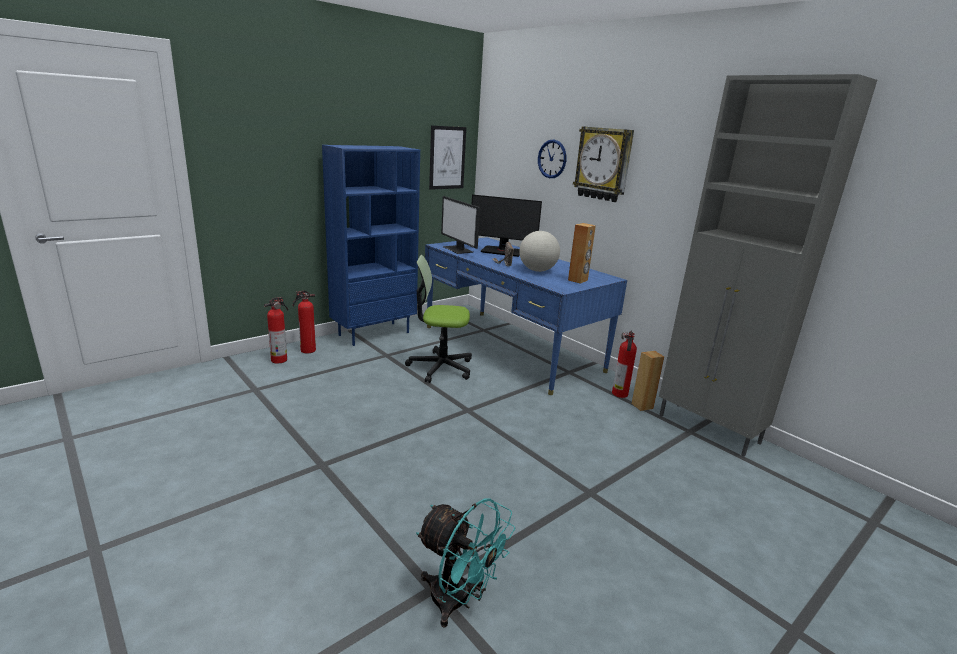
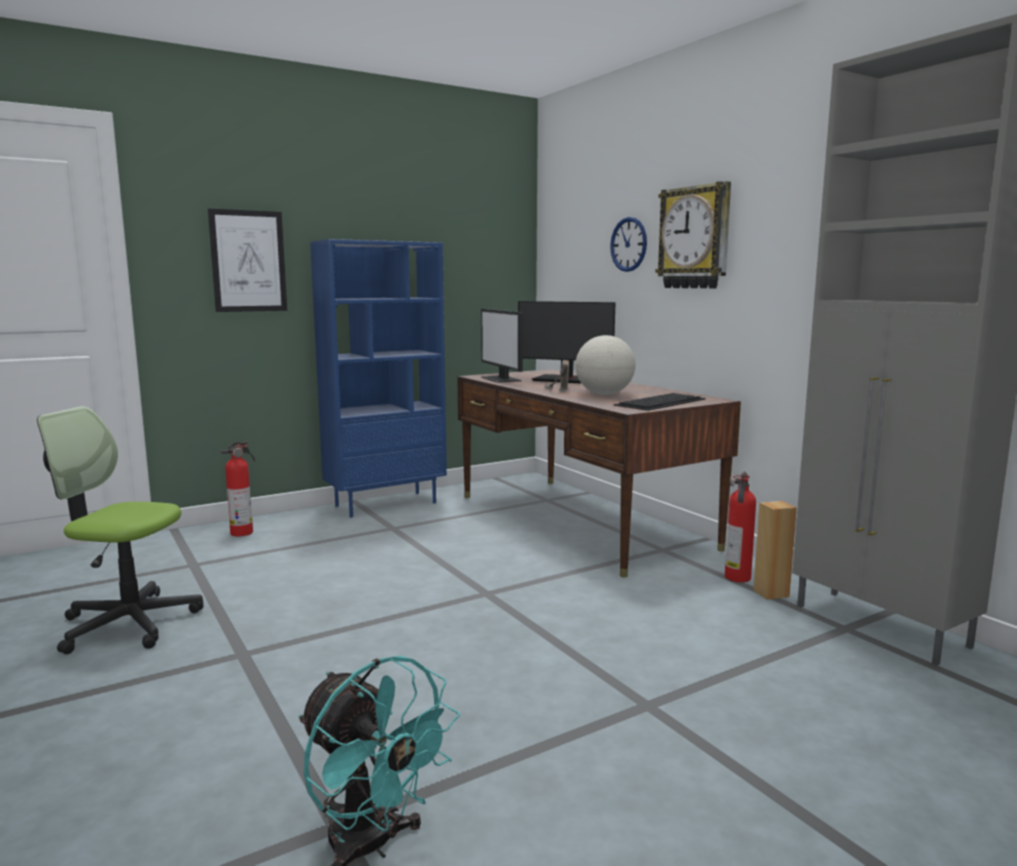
camera: 10 degrees right, 10 degrees down
fire extinguisher [293,291,316,353] -> none
office chair [405,255,472,383] -> office chair moved to [37,406,204,654]
blue desk [425,237,627,395] -> brown desk [457,369,741,577]
picture [429,126,466,190] -> picture moved to [208,209,287,312]
brown speaker [568,223,596,284] -> keyboard [614,393,706,411]

